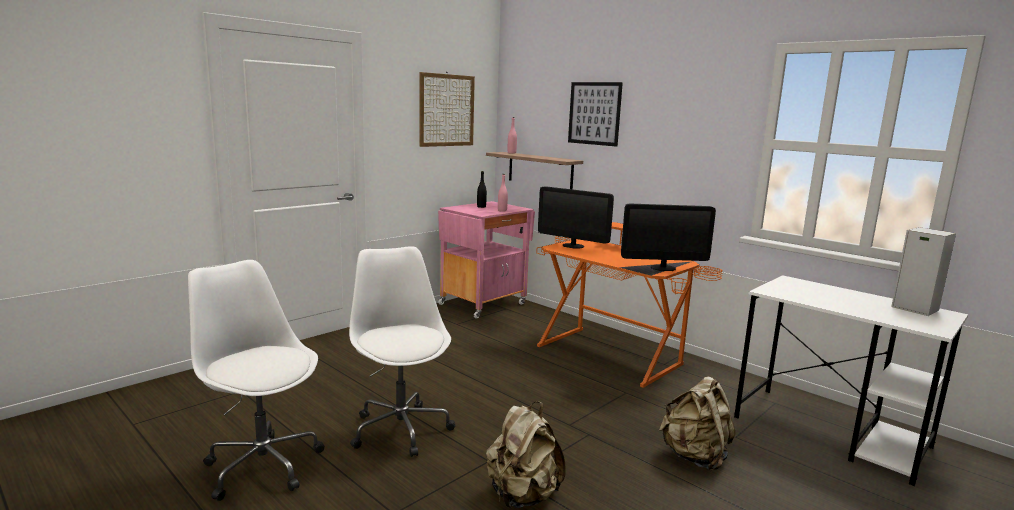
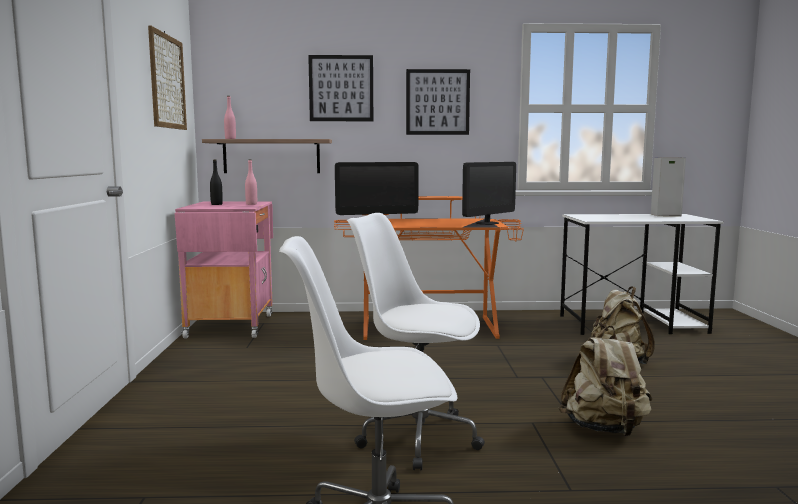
camera: 45 degrees left, 5 degrees down
none -> picture [406,69,470,135]

